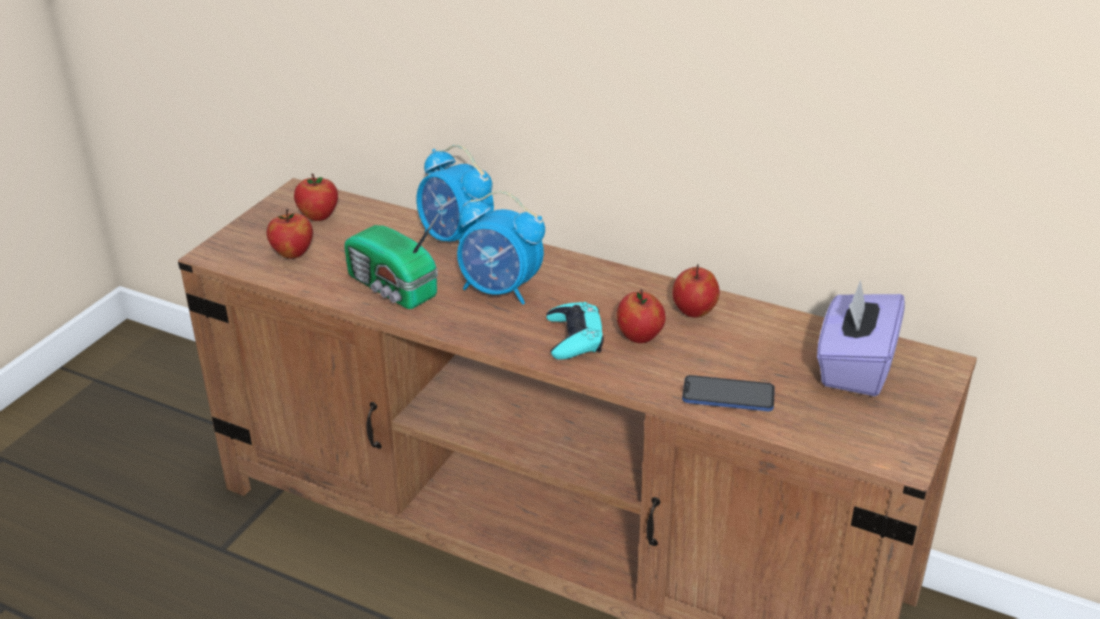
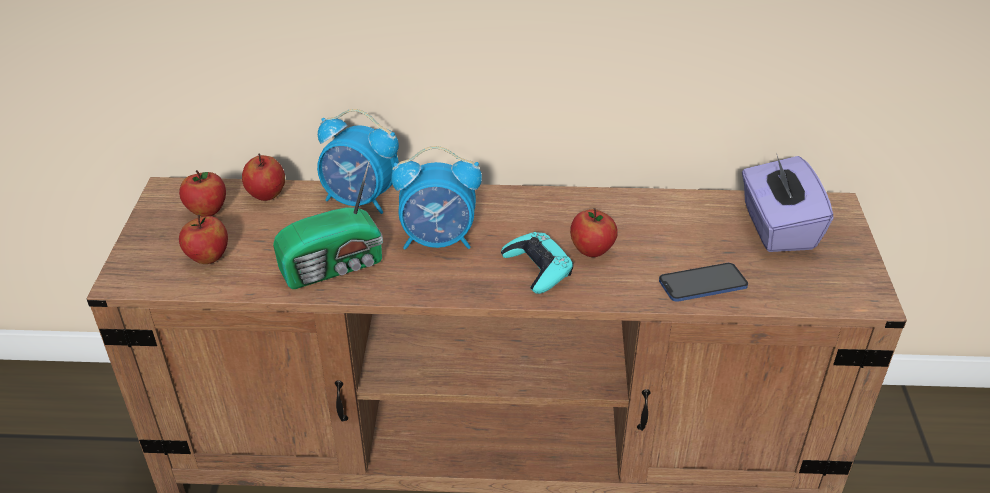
camera: 25 degrees left, 5 degrees up
radio [344,213,439,309] -> radio turned 45 degrees counterclockwise [273,160,383,289]
apple [672,264,720,318] -> apple moved to [242,153,285,201]

